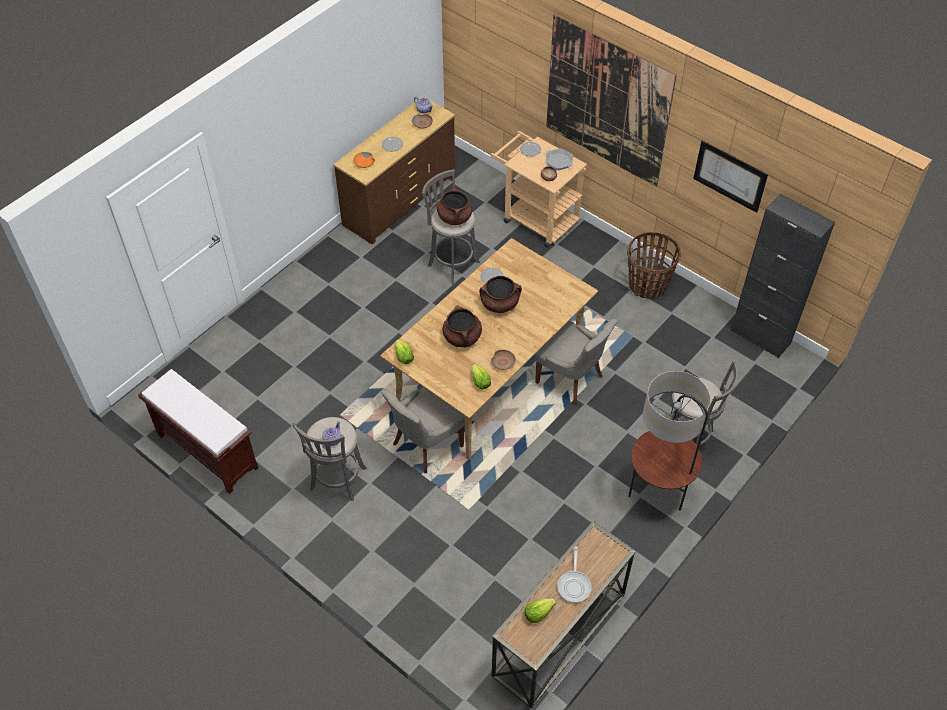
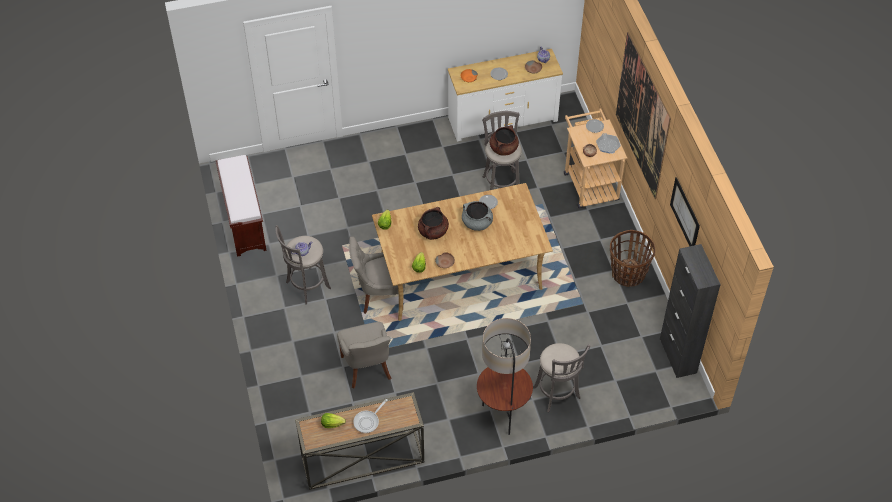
camera: 35 degrees right, 0 degrees up
brown dresser [333,96,455,244] -> white dresser [448,49,563,141]
brown cooking pot [479,276,522,313] -> grey cooking pot [462,201,493,231]
grey chair [535,318,618,405] -> grey chair moved to [337,322,391,389]

